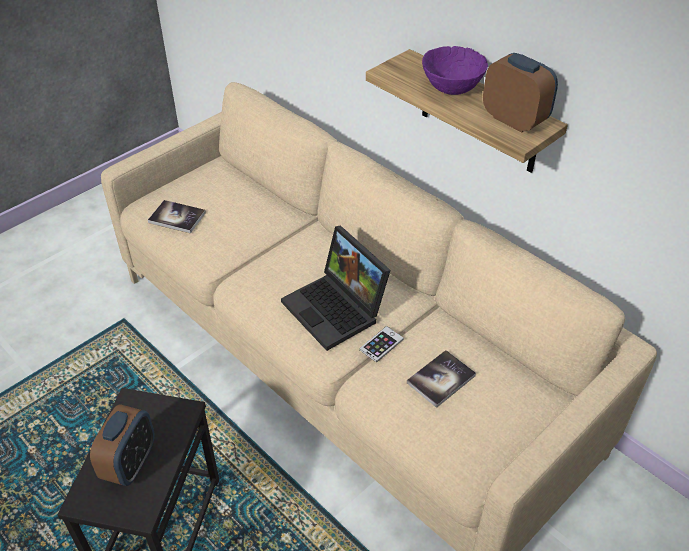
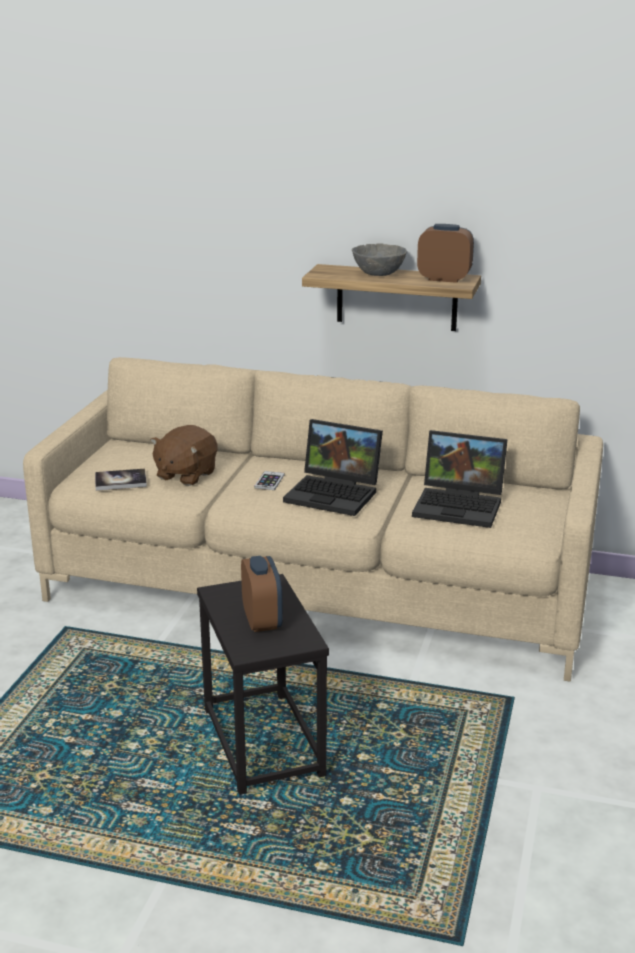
camera: 30 degrees left, 20 degrees down
phone [359,326,404,363] -> phone moved to [254,471,285,490]
book [407,350,476,408] -> laptop [412,430,508,528]
purple bowl [422,46,488,95] -> grey bowl [352,243,407,276]
none -> brown plush toy [150,425,217,486]

